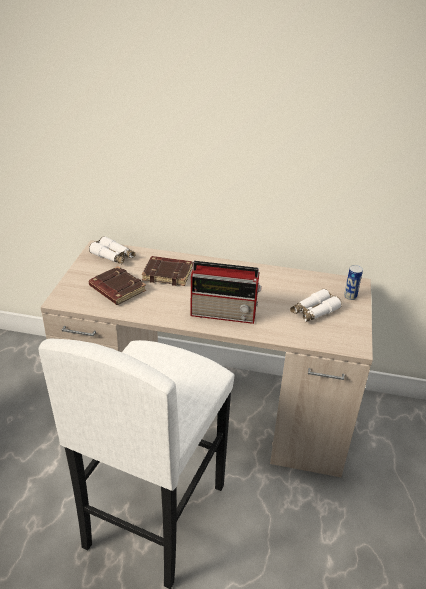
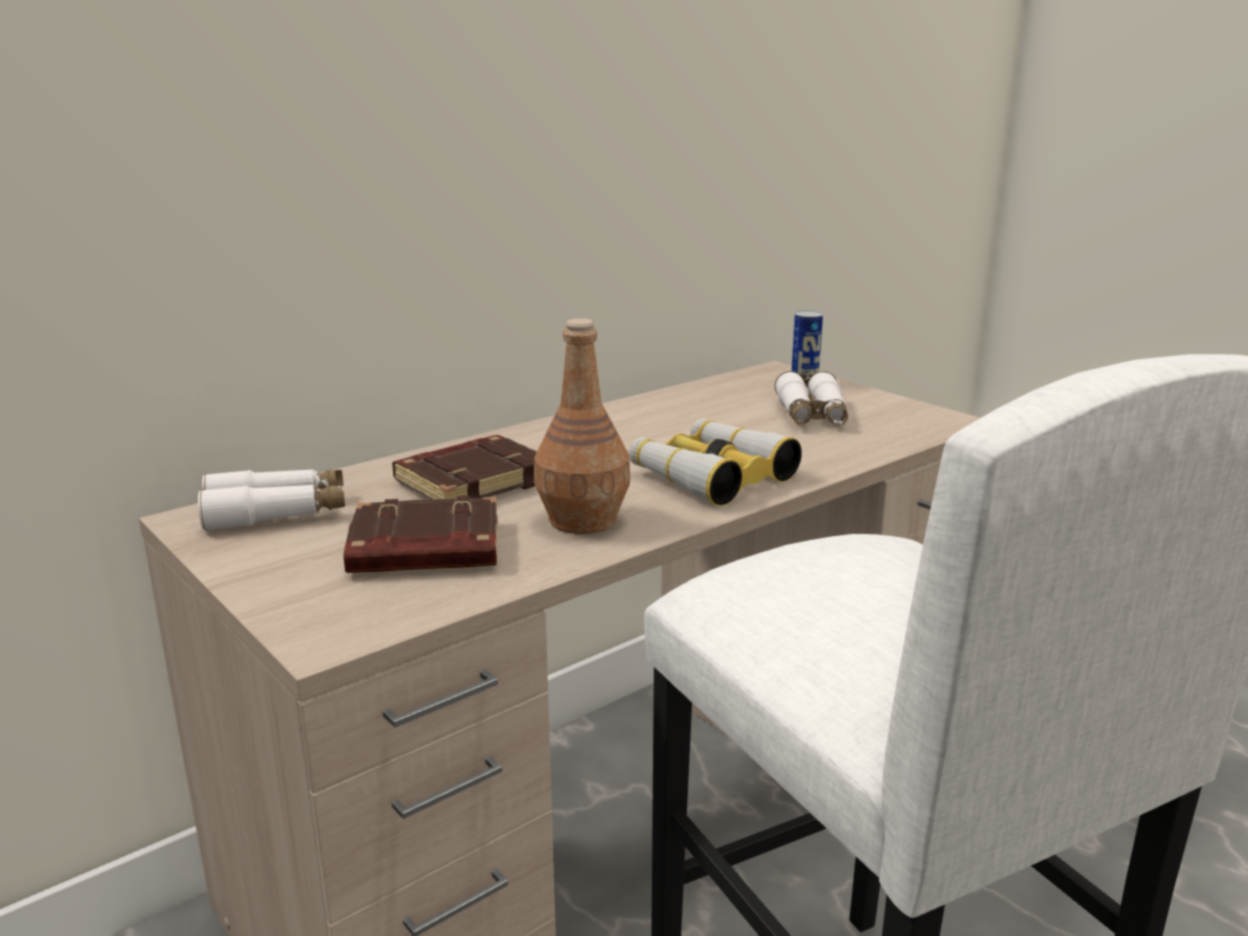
camera: 50 degrees left, 15 degrees down
radio [190,261,262,324] -> binoculars [629,418,802,506]
none -> brown bottle [534,318,630,534]

